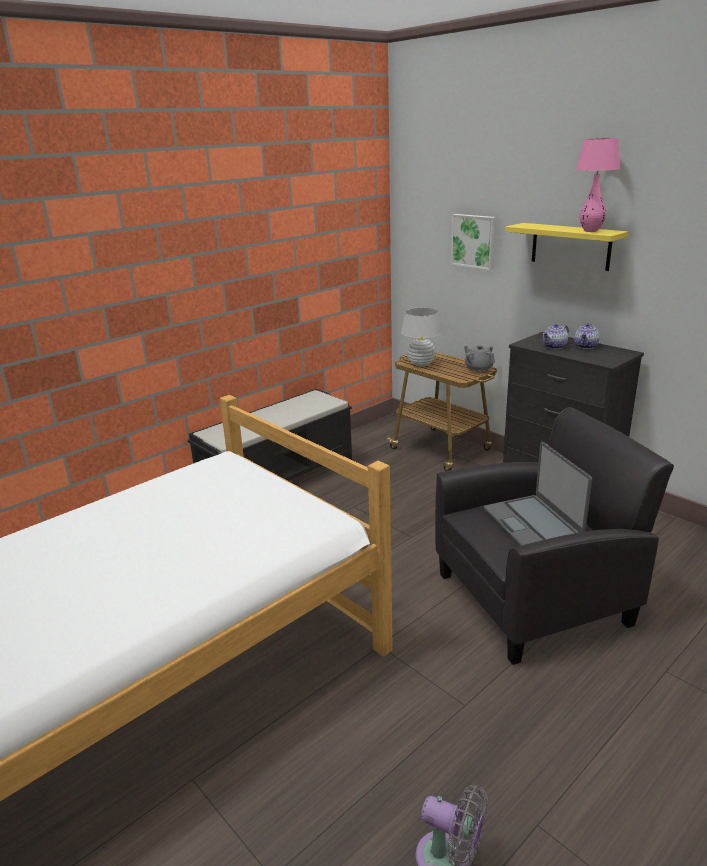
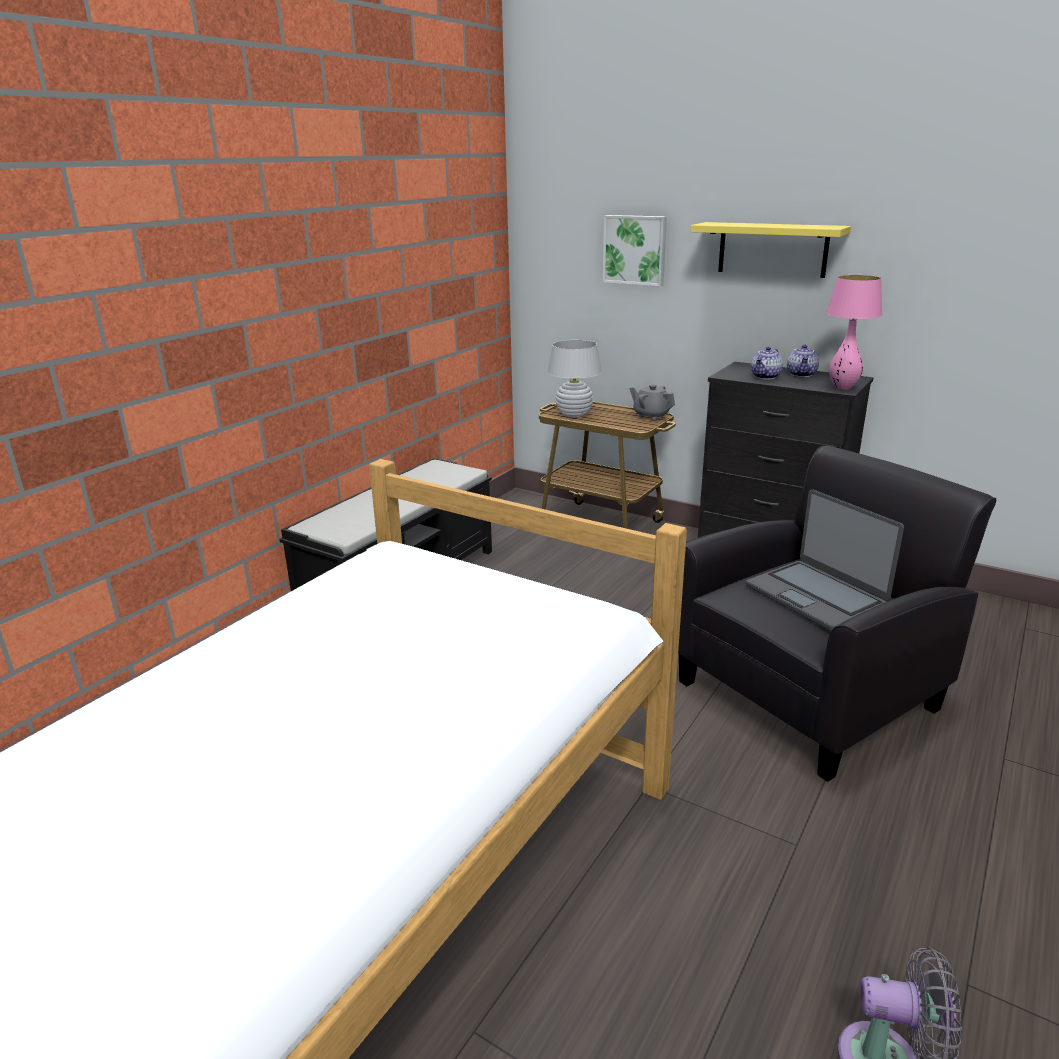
camera: 15 degrees left, 0 degrees up
pink table lamp [576,138,620,232] -> pink table lamp moved to [826,275,882,390]

